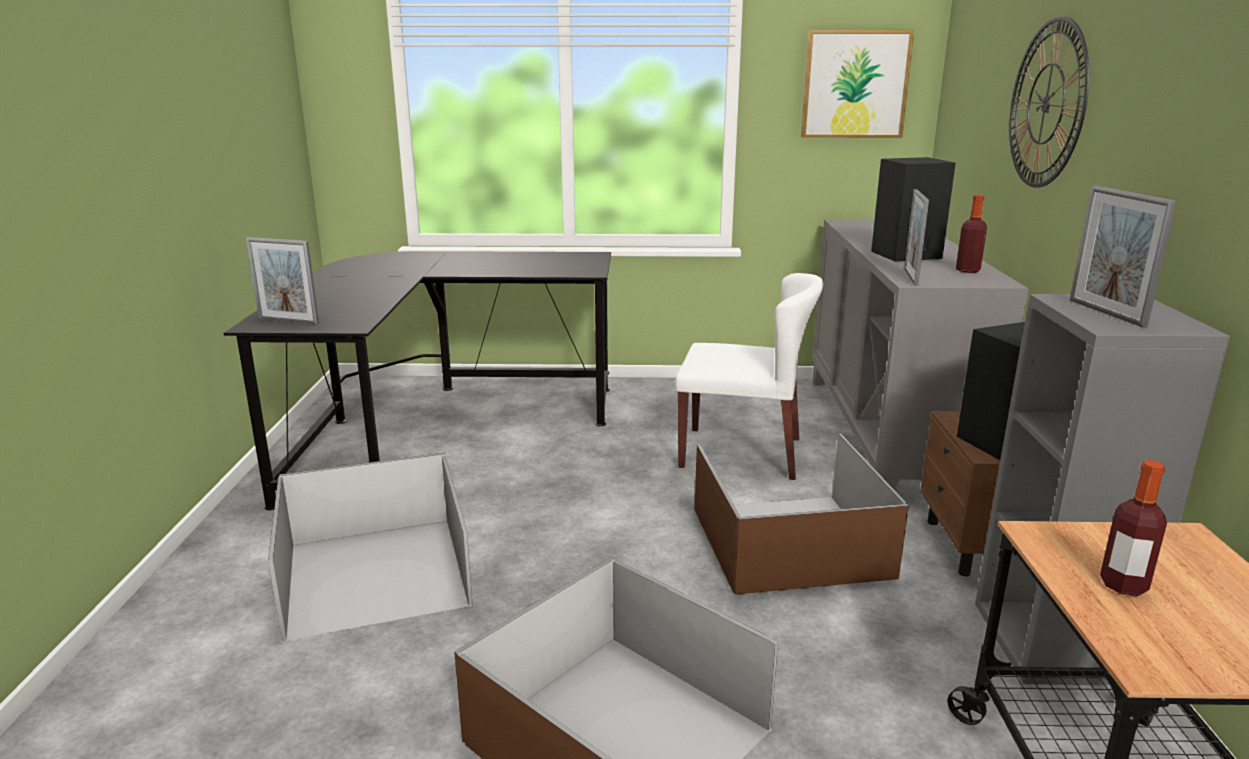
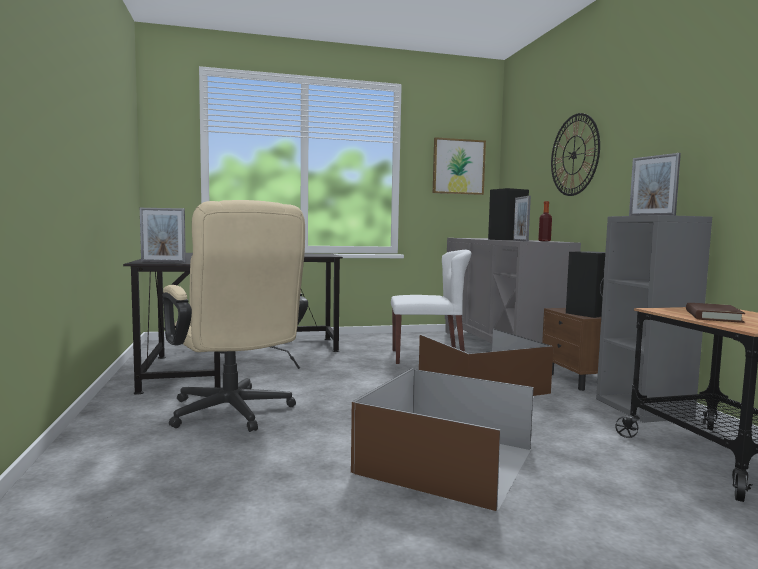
camera: 15 degrees left, 15 degrees down
brown storage box [268,453,473,641] -> beige office chair [163,200,308,432]
bottle [1100,460,1167,596] -> brown book [686,303,745,323]

